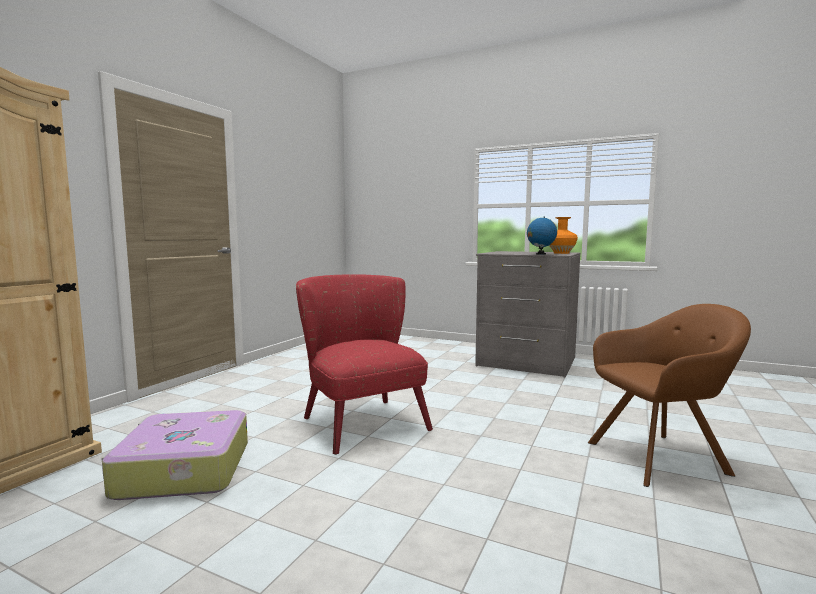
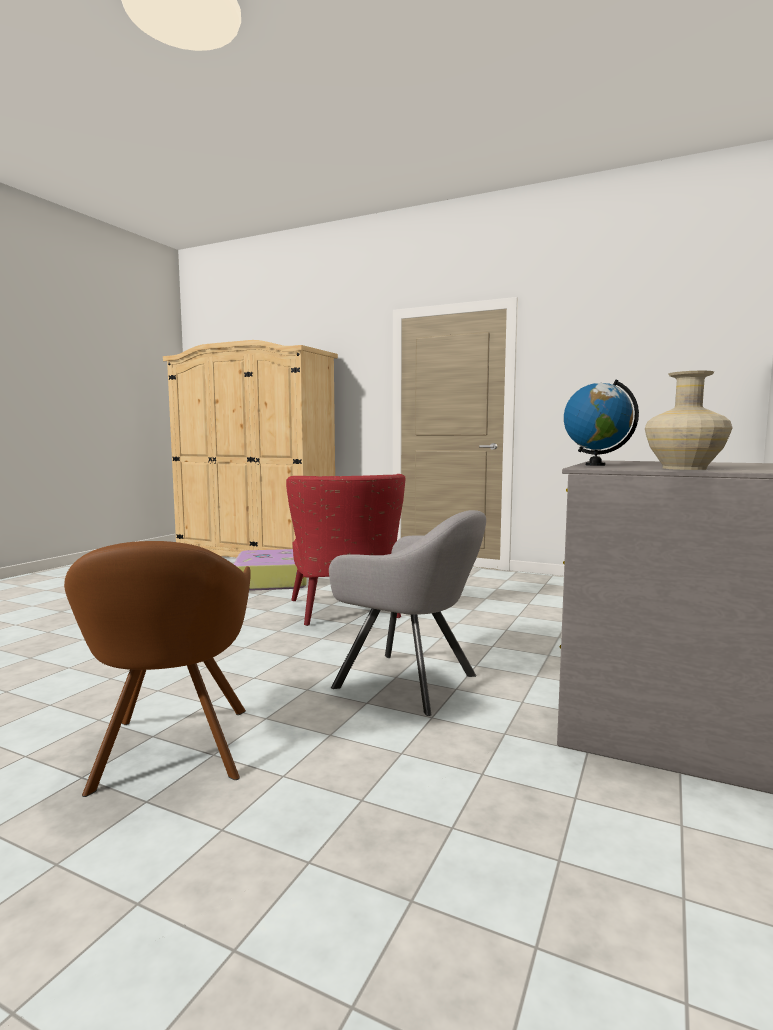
camera: 90 degrees right, 0 degrees up
red armchair [296,274,433,455] -> red armchair turned 105 degrees clockwise [286,474,405,626]
orange vase [549,217,578,254] -> beige vase [645,371,732,470]
none -> grey armchair [329,510,486,716]

